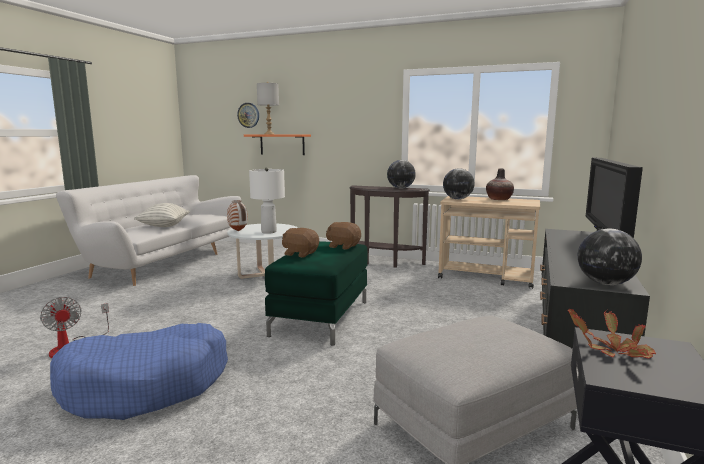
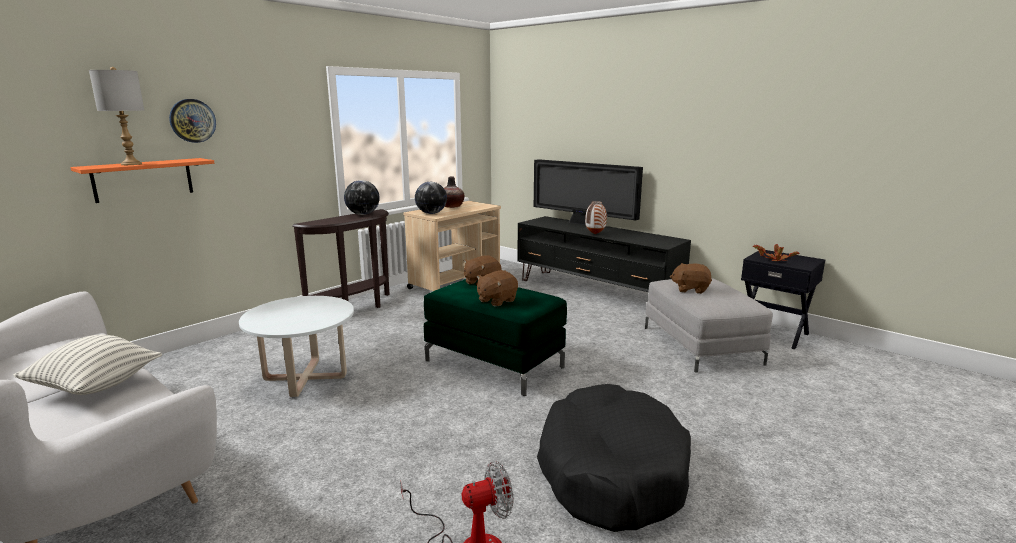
camera: 70 degrees left, 5 degrees up
blue dog bed [50,323,228,420] -> black dog bed [537,384,691,532]
vase [227,200,248,231] -> vase moved to [585,201,607,234]
wall clock [237,103,259,128] -> wall clock moved to [169,99,216,143]
white table lamp [249,167,285,234] -> none
globe [578,229,642,285] -> none
none -> brown plush toy [670,263,712,294]

